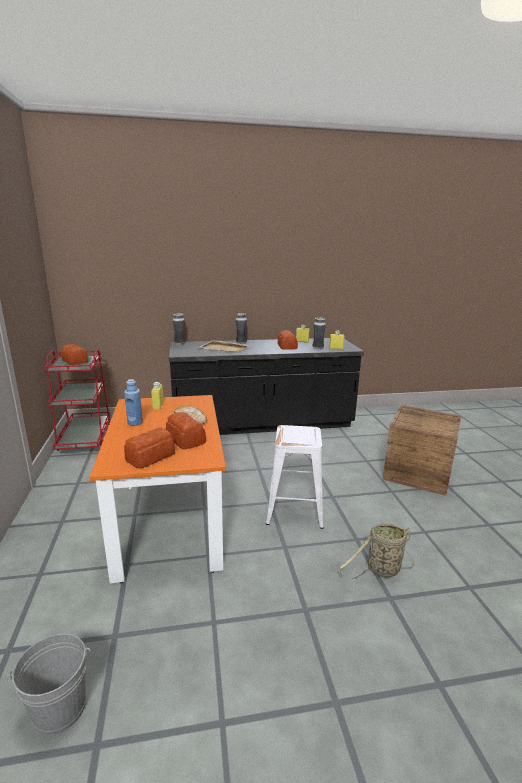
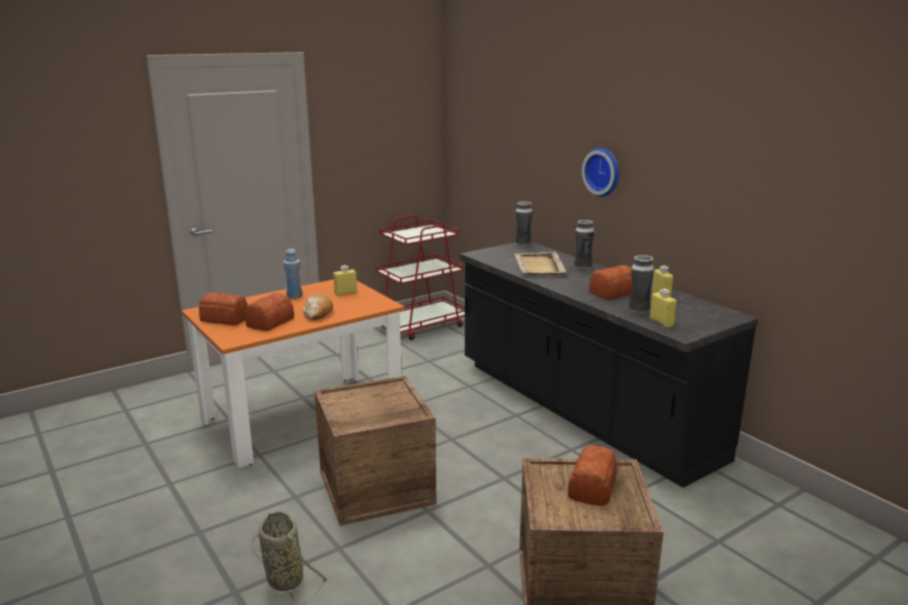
camera: 65 degrees right, 0 degrees up
grey bucket [6,633,91,735] -> none
bread [61,344,88,365] -> bread moved to [568,445,617,506]
white stool [266,425,324,529] -> crate [315,376,436,526]
none -> wall clock [582,148,619,197]

